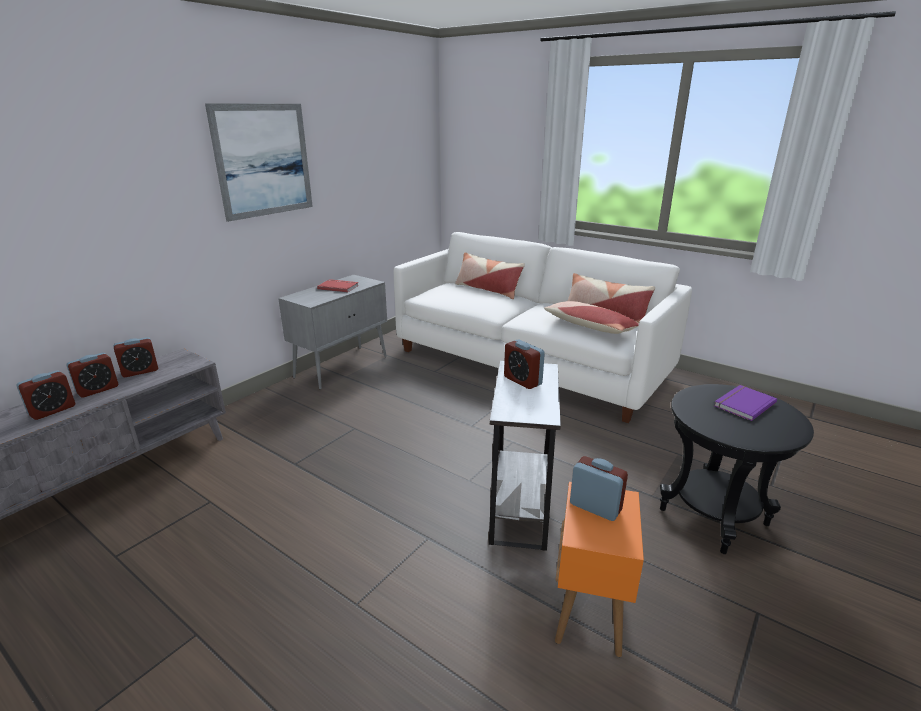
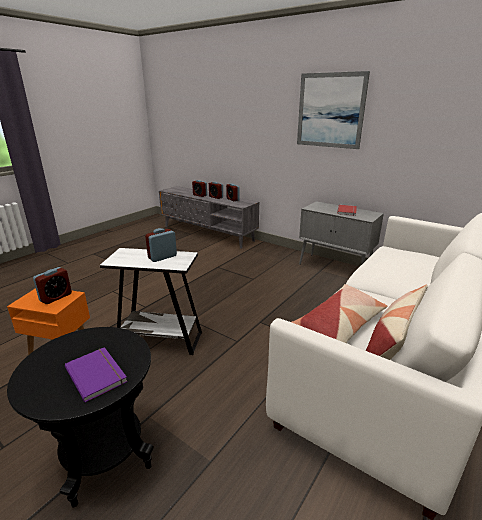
camera: 90 degrees right, 0 degrees up
pillow [455,252,525,299] -> none

